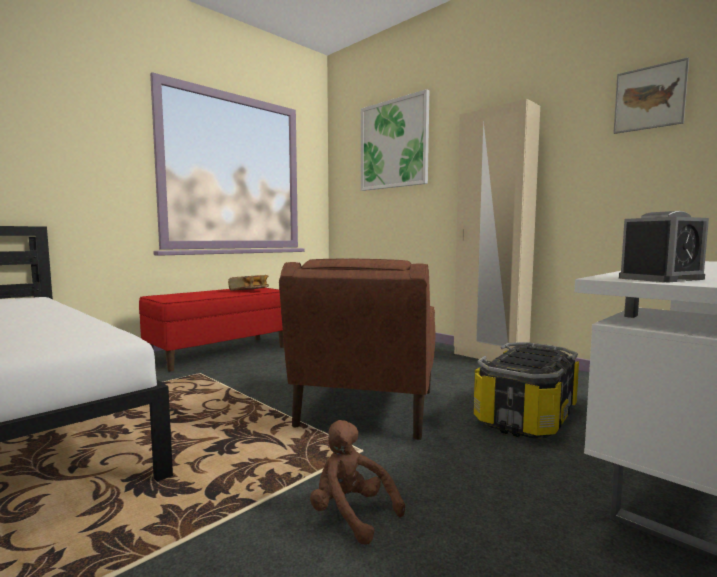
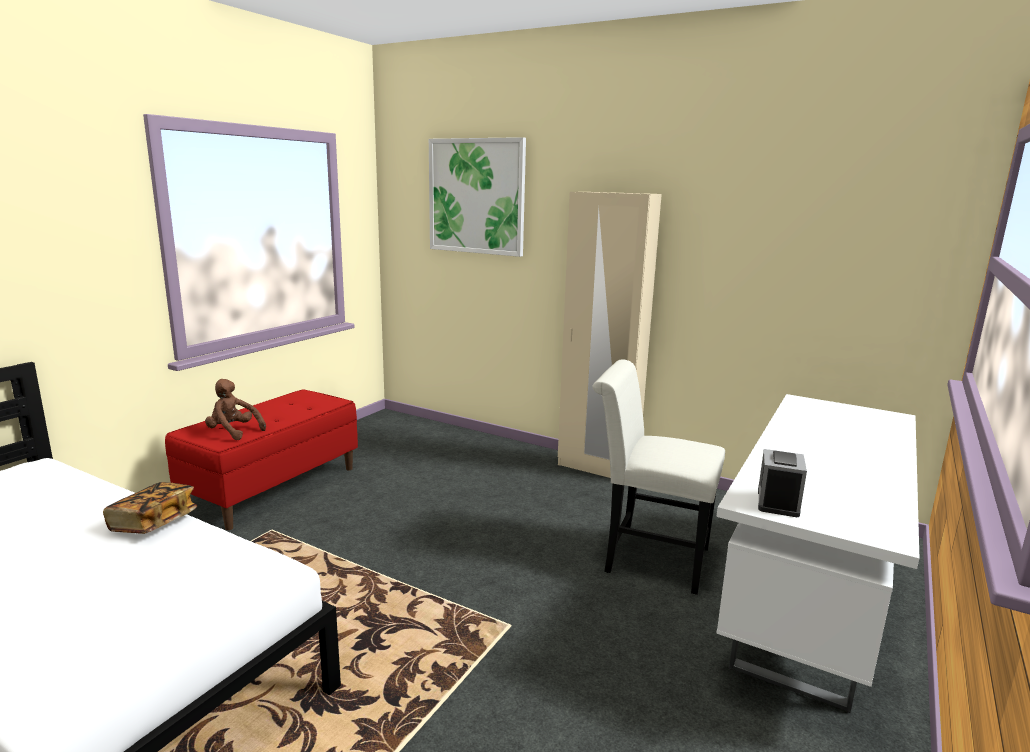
camera: 15 degrees left, 10 degrees up
book [228,275,269,291] -> book moved to [103,482,197,534]
brown armchair [279,259,435,440] -> none
brown plush toy [310,420,405,545] -> brown plush toy moved to [205,379,266,440]
storage box [473,342,579,439] -> white chair [593,360,725,595]
picture [614,57,689,134] -> none
alarm clock [619,211,709,282] -> alarm clock turned 150 degrees clockwise [758,449,807,517]

